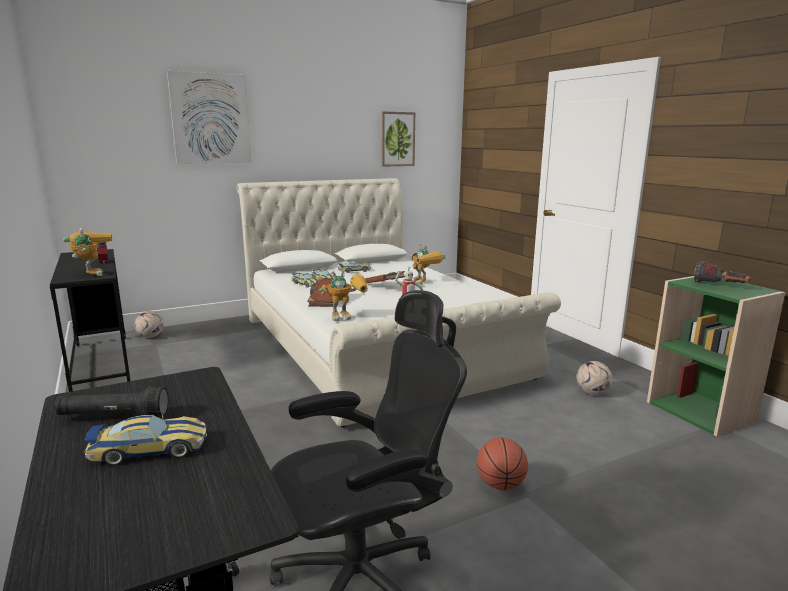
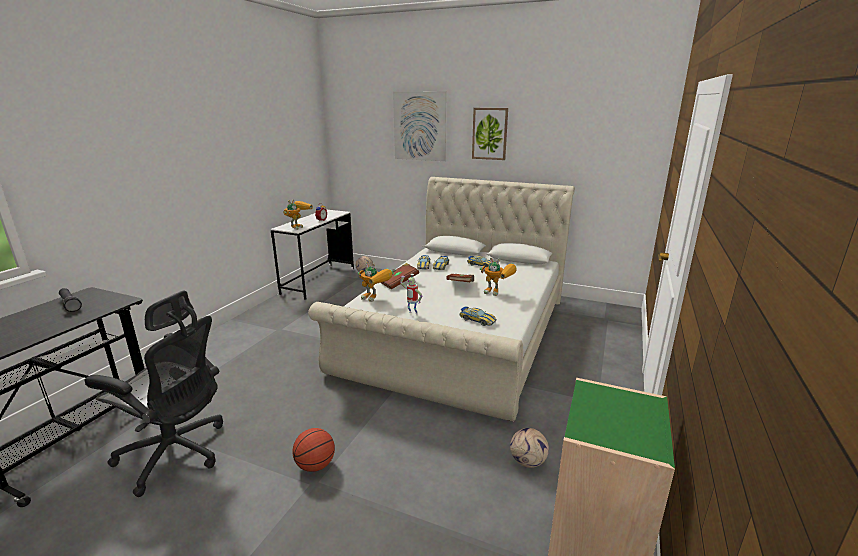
camera: 50 degrees right, 5 degrees up
black desk [50,249,130,392] -> white desk [271,209,354,300]
toy car [83,415,207,466] -> toy car moved to [459,306,496,326]
picture [381,111,415,167] -> picture moved to [472,108,508,160]
toy robot [411,244,446,284] -> toy robot turned 75 degrees counterclockwise [480,258,517,296]
flashlight [694,261,751,283] -> none

